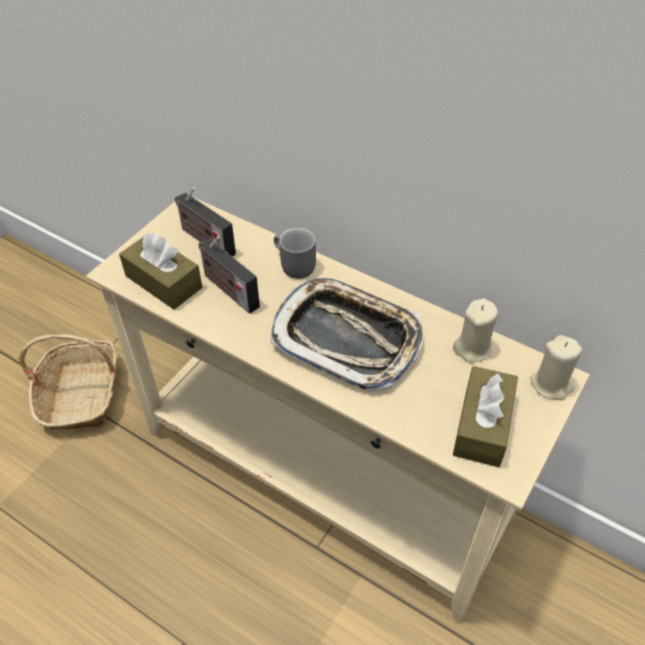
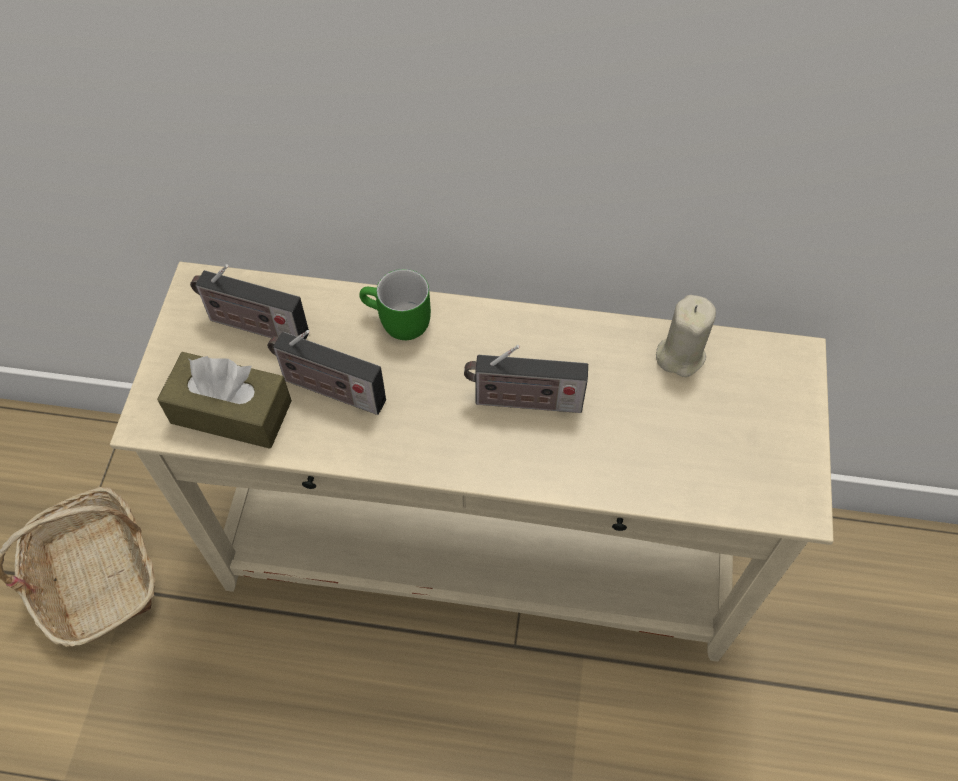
camera: 25 degrees left, 10 degrees up
tray [270,278,424,391] -> radio [464,345,588,413]
grey mug [274,228,316,279] -> green mug [359,269,431,340]
brown tissue box [453,366,518,467] -> none
beige candle [530,335,582,400] -> none

